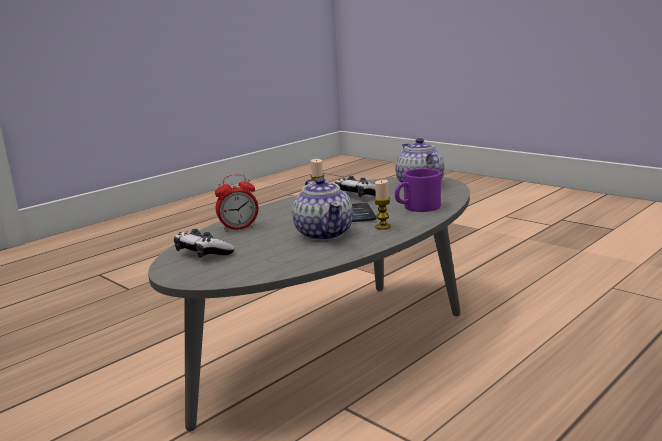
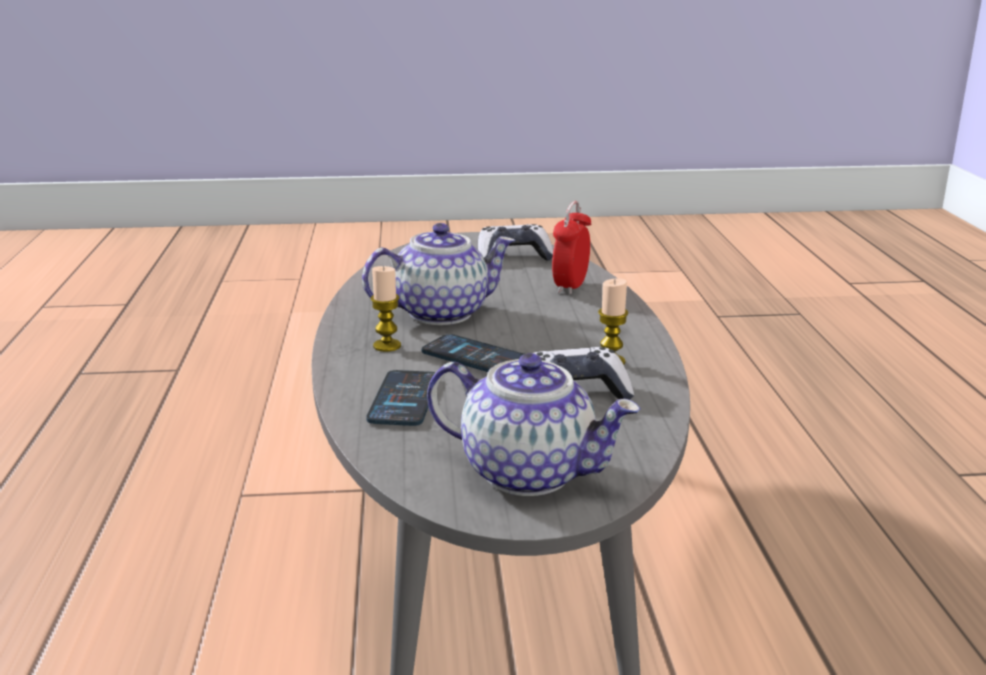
camera: 130 degrees right, 5 degrees up
teapot [292,177,353,241] -> teapot turned 135 degrees clockwise [362,223,515,325]
purple mug [395,168,441,212] -> phone [366,370,436,426]

